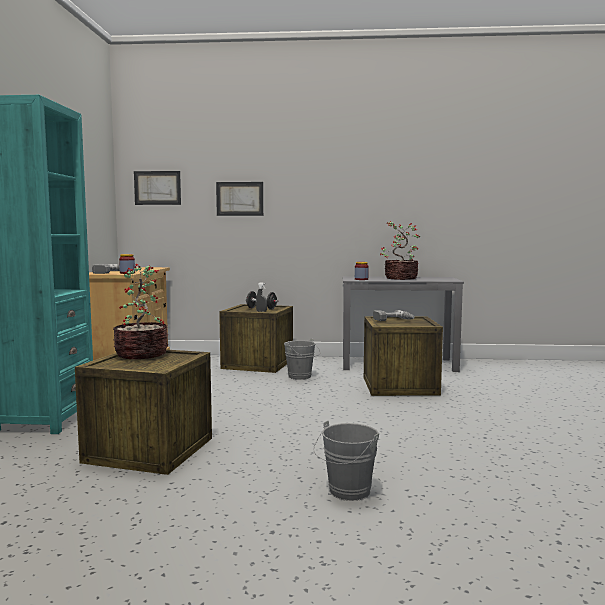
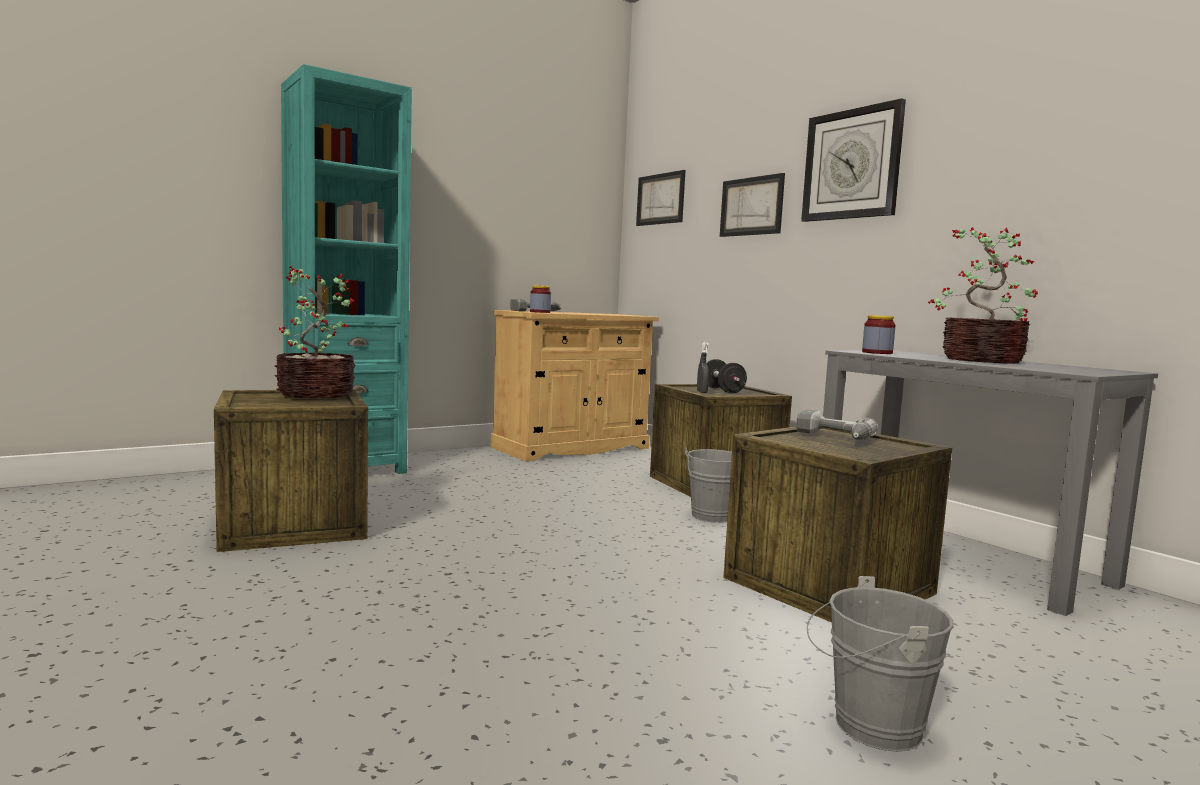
camera: 50 degrees right, 0 degrees up
grey bucket [313,421,379,501] -> grey bucket moved to [807,576,953,752]
none -> wall clock [801,98,906,222]

